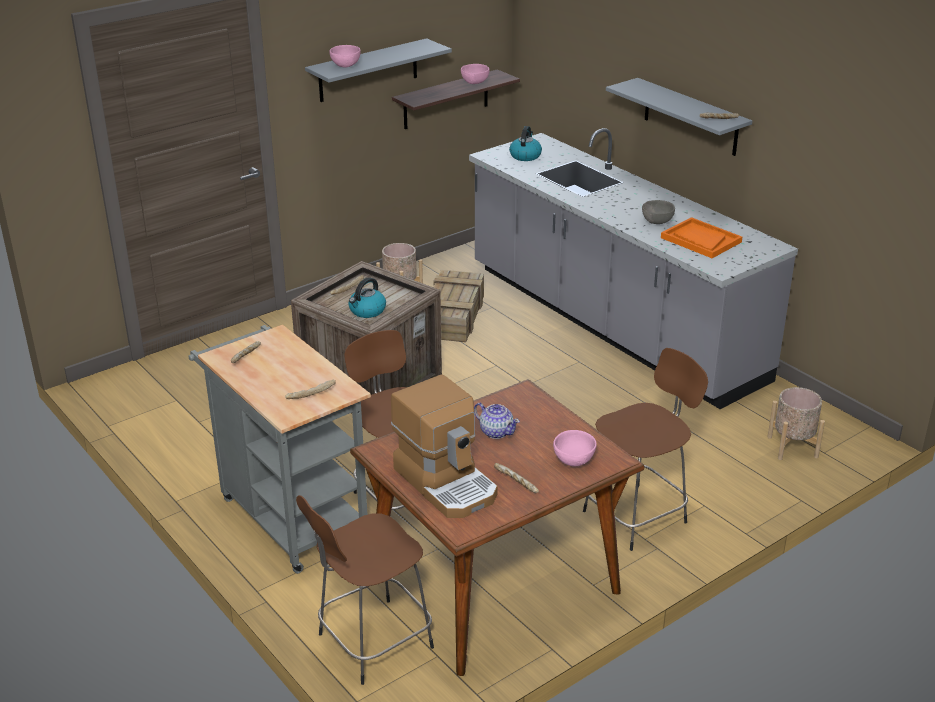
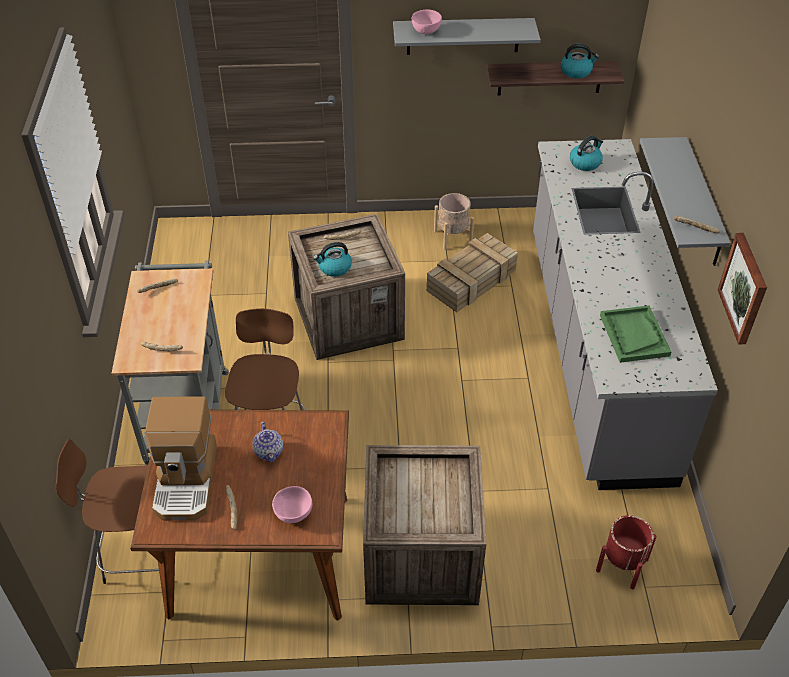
camera: 35 degrees right, 15 degrees up
pink bowl [461,64,489,84] -> kettle [561,44,599,79]
brown stool [583,348,708,551] -> crate [363,445,486,605]
grey bowl [642,200,675,224] -> none
orange tray [661,217,742,258] -> green tray [600,305,671,363]
beige planter [767,387,825,460] -> red planter [596,515,657,589]
none -> picture [718,233,767,345]

